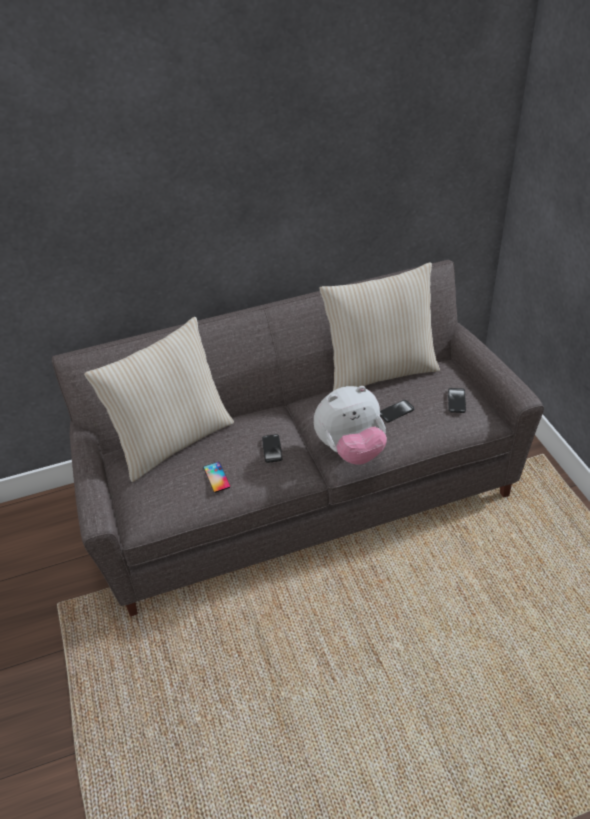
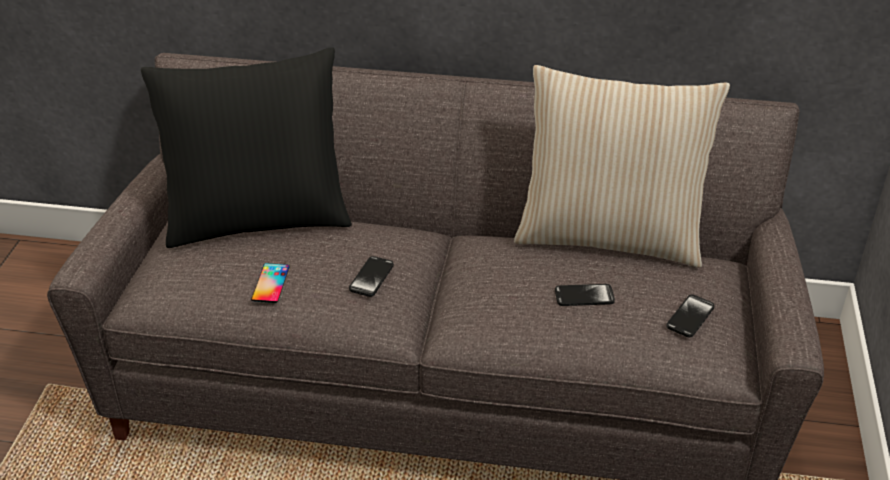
camera: 25 degrees right, 5 degrees down
beige pillow [84,317,234,482] -> black pillow [141,47,352,248]
plush toy [314,386,387,465] -> none

